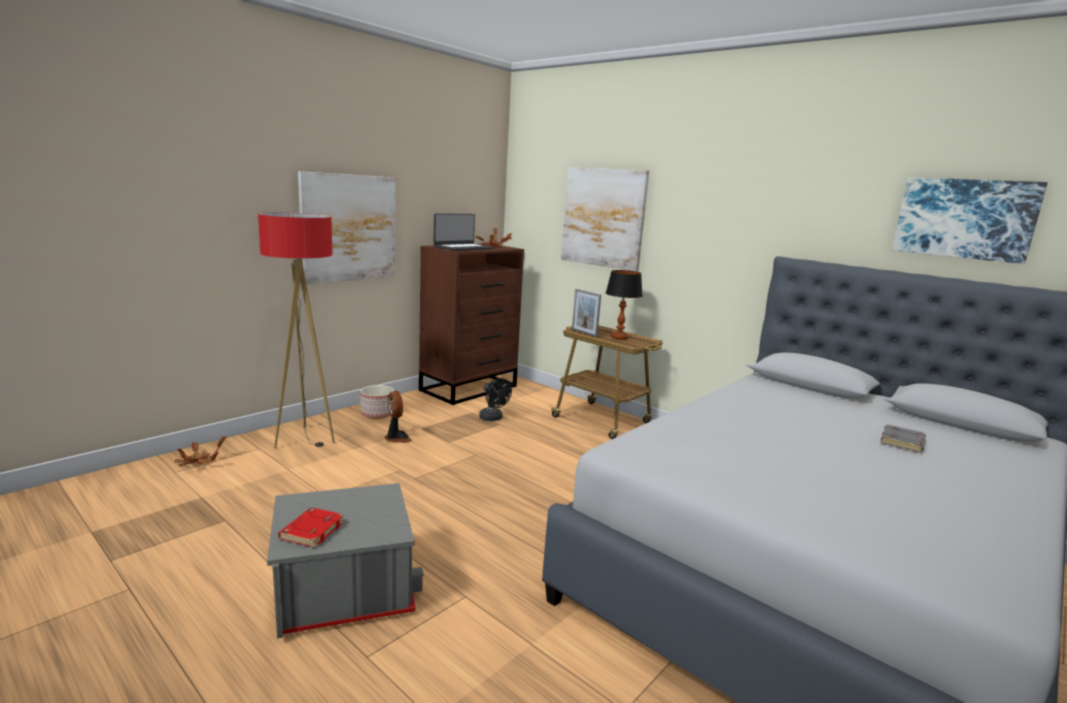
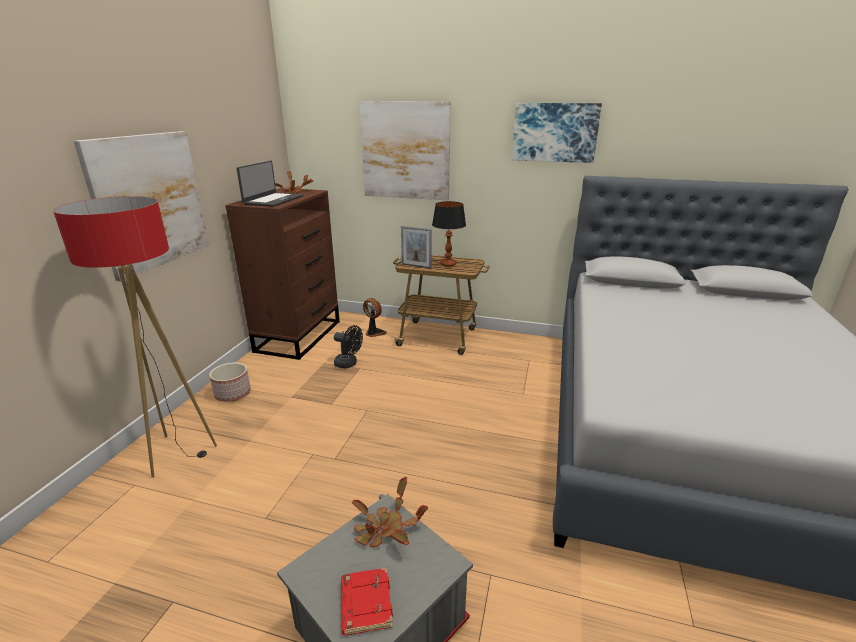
camera: 25 degrees left, 10 degrees up
potted plant [174,436,226,466] -> potted plant moved to [352,477,428,547]
fan [384,391,412,443] -> fan moved to [363,298,387,337]
grey book [880,424,926,453] -> none
picture [892,177,1048,264] -> picture moved to [512,103,602,163]

